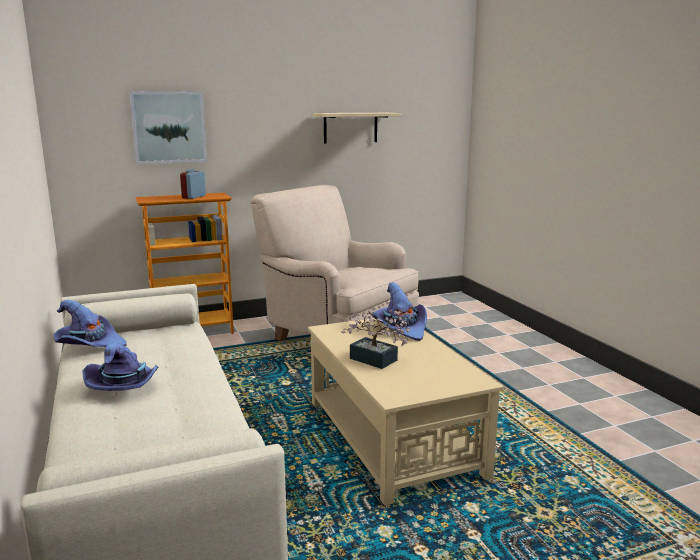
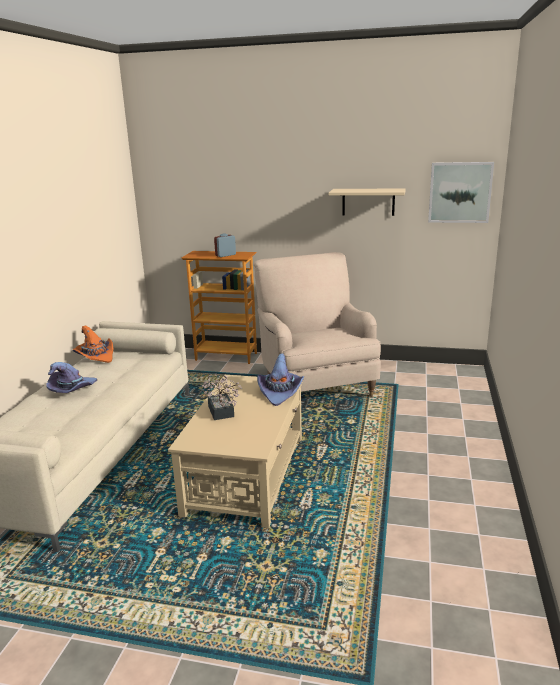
camera: 35 degrees right, 5 degrees up
purple hat [54,300,127,347] -> orange hat [73,326,113,363]
picture [129,91,207,164] -> picture moved to [428,162,494,223]

